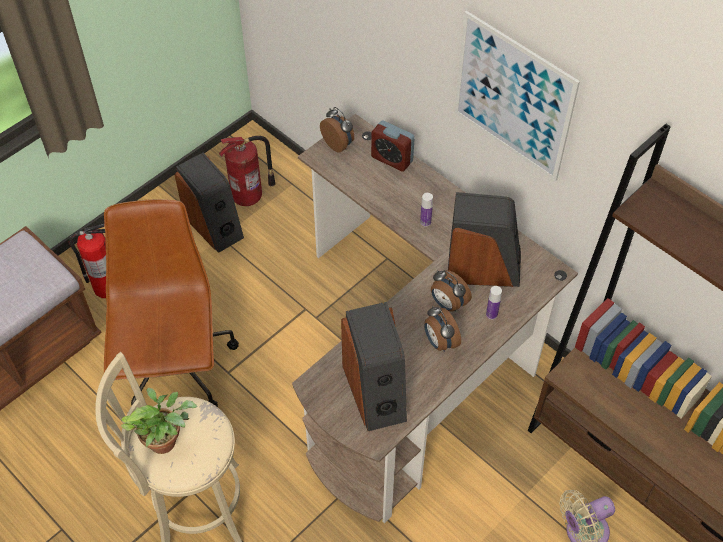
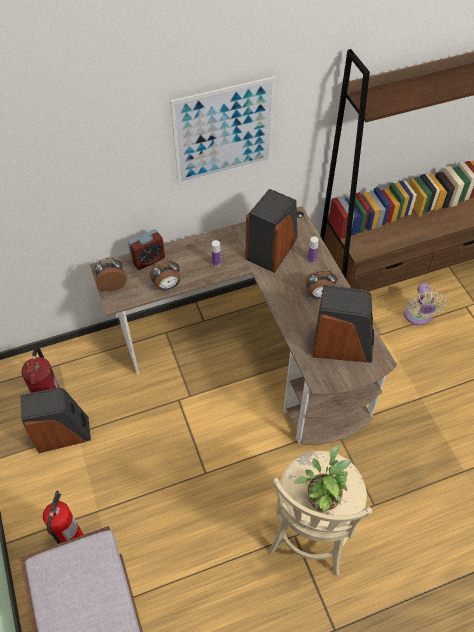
camera: 65 degrees left, 0 degrees up
brown office chair [104,199,239,407] -> none
alarm clock [431,270,472,312] -> alarm clock moved to [150,260,181,291]

